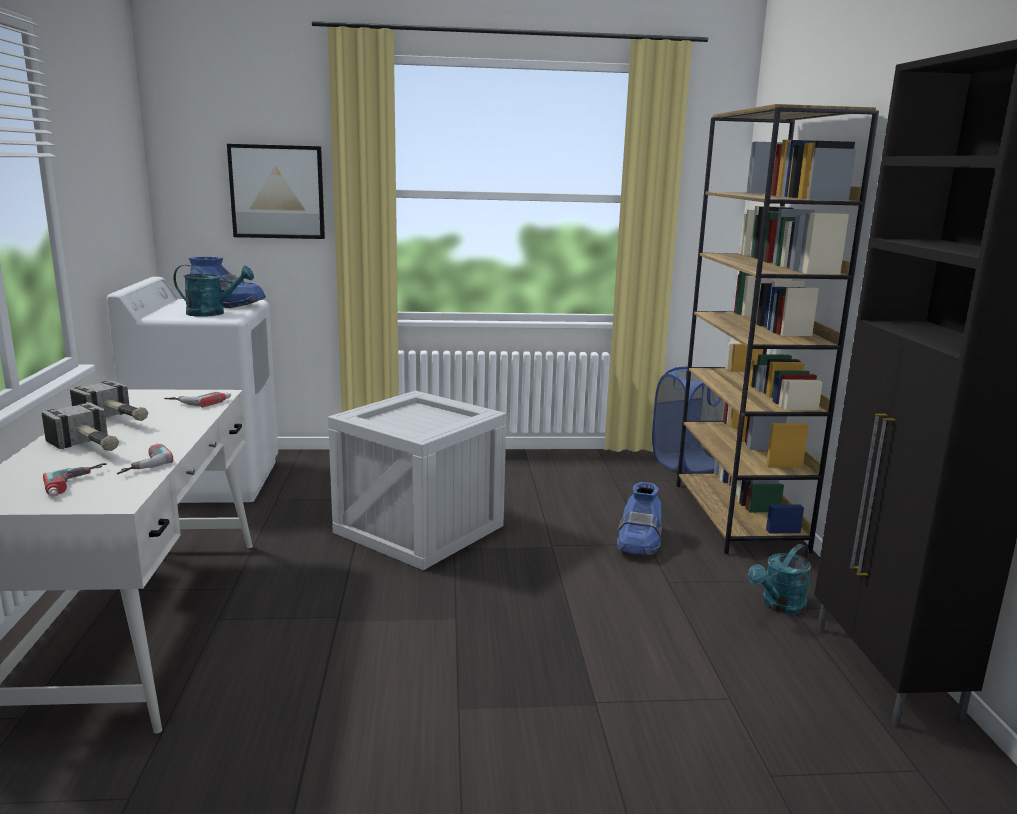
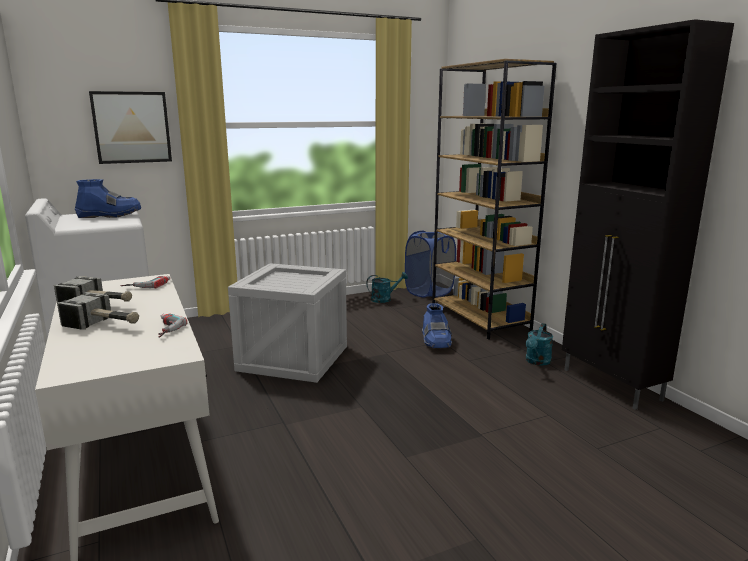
camera: 20 degrees left, 0 degrees up
power drill [43,463,107,497] -> none
turquoise watering can [173,265,254,317] -> turquoise watering can moved to [366,272,408,303]

